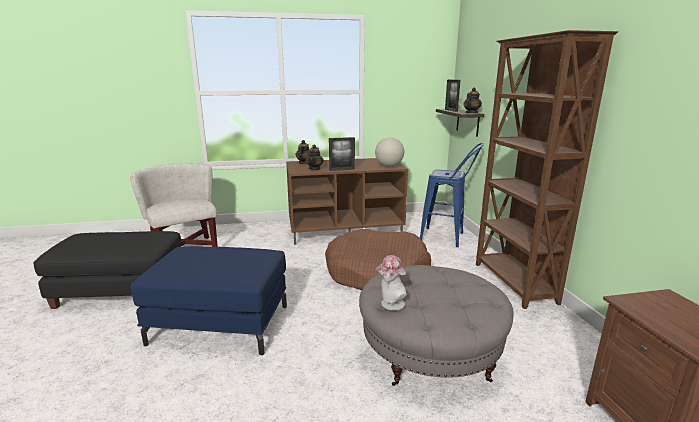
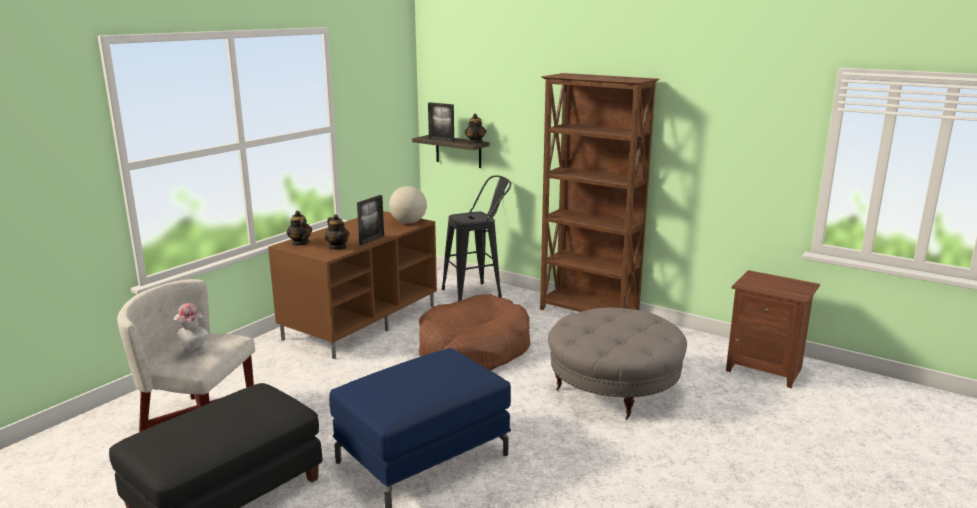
camera: 45 degrees left, 0 degrees up
hat [376,255,407,310] -> hat moved to [173,303,209,355]
blue stool [420,143,484,247] -> black stool [442,175,511,301]

